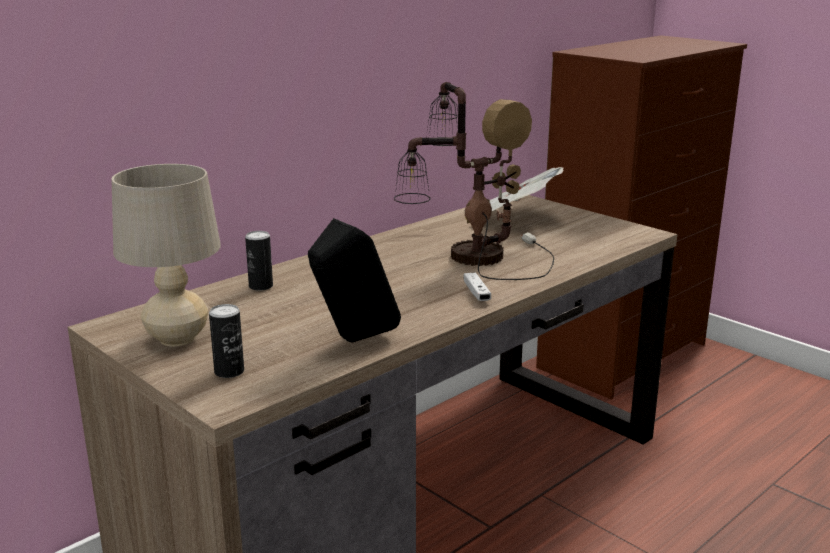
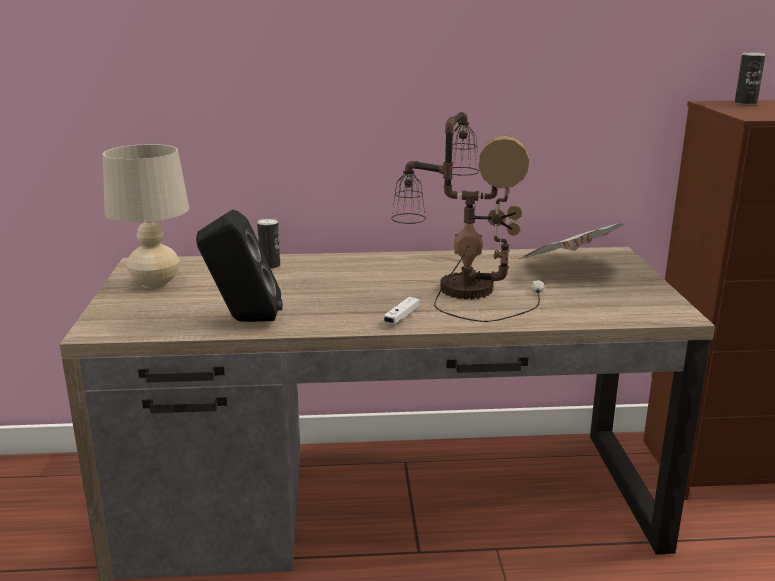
camera: 40 degrees right, 0 degrees up
can [209,304,244,378] -> can moved to [735,52,765,105]

